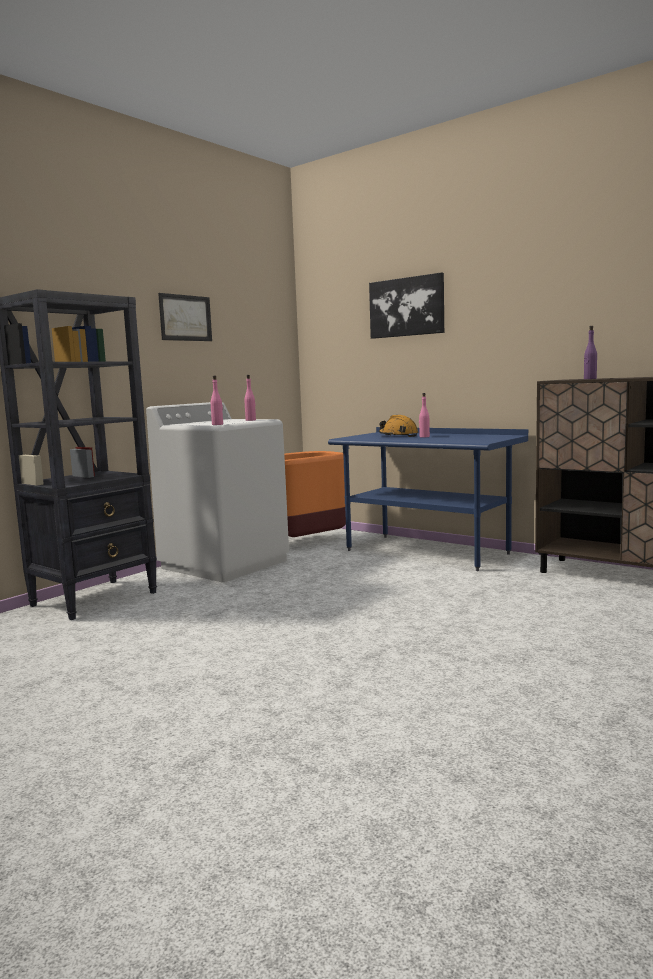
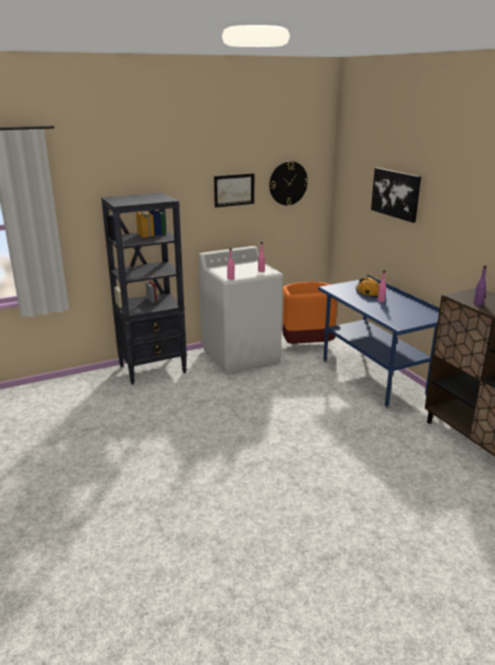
camera: 25 degrees right, 15 degrees up
none -> wall clock [269,161,308,205]

